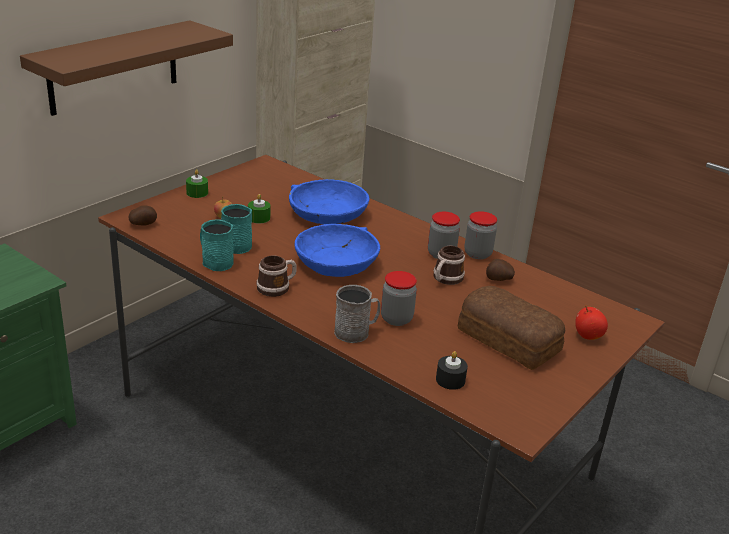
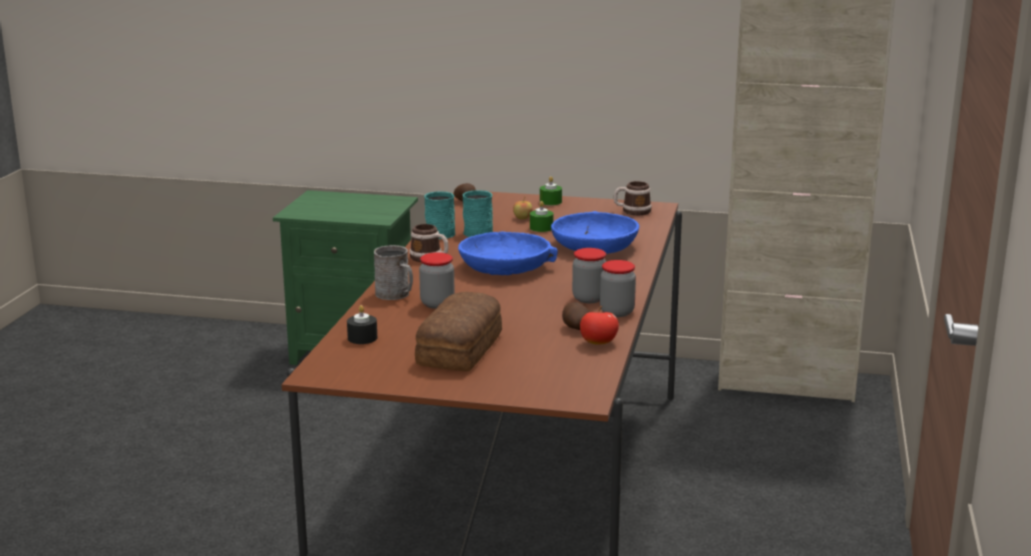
camera: 65 degrees right, 10 degrees down
brown shelf [20,20,233,116] -> none
mug [433,246,465,285] -> mug moved to [614,181,652,215]
apple [575,305,608,340] -> apple moved to [580,306,619,345]

